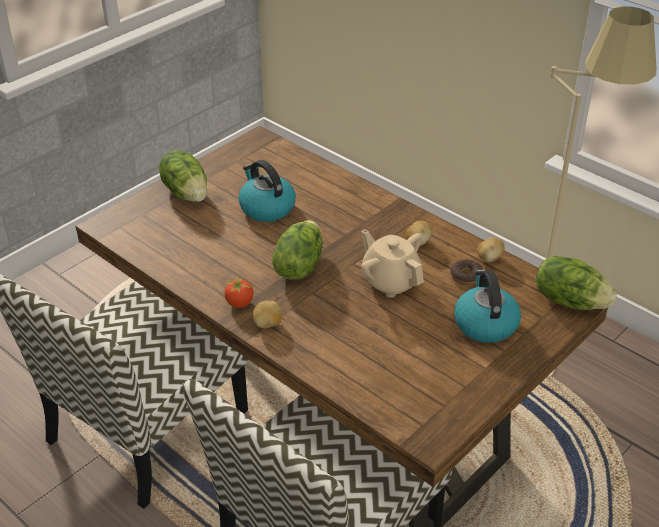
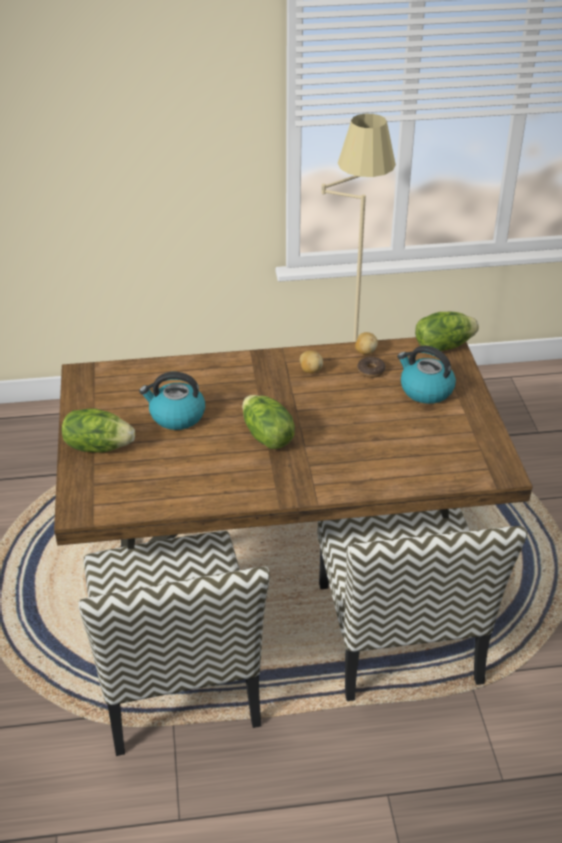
camera: 50 degrees left, 0 degrees up
tomato [225,278,253,308] -> none
potato [253,301,282,329] -> none
beige teapot [361,229,424,298] -> none

